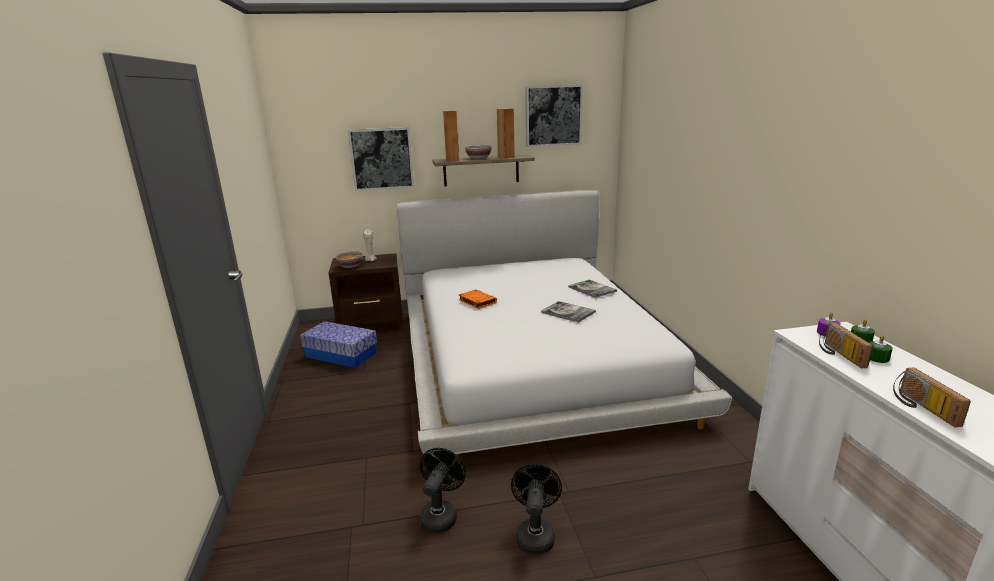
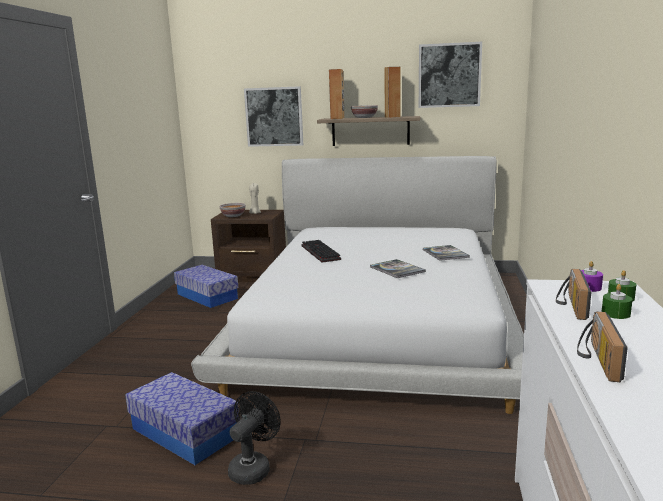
camera: 20 degrees right, 5 degrees down
black fan [419,448,466,533] -> storage box [125,372,240,465]
orange book [459,289,497,309] -> keyboard [302,240,341,263]

